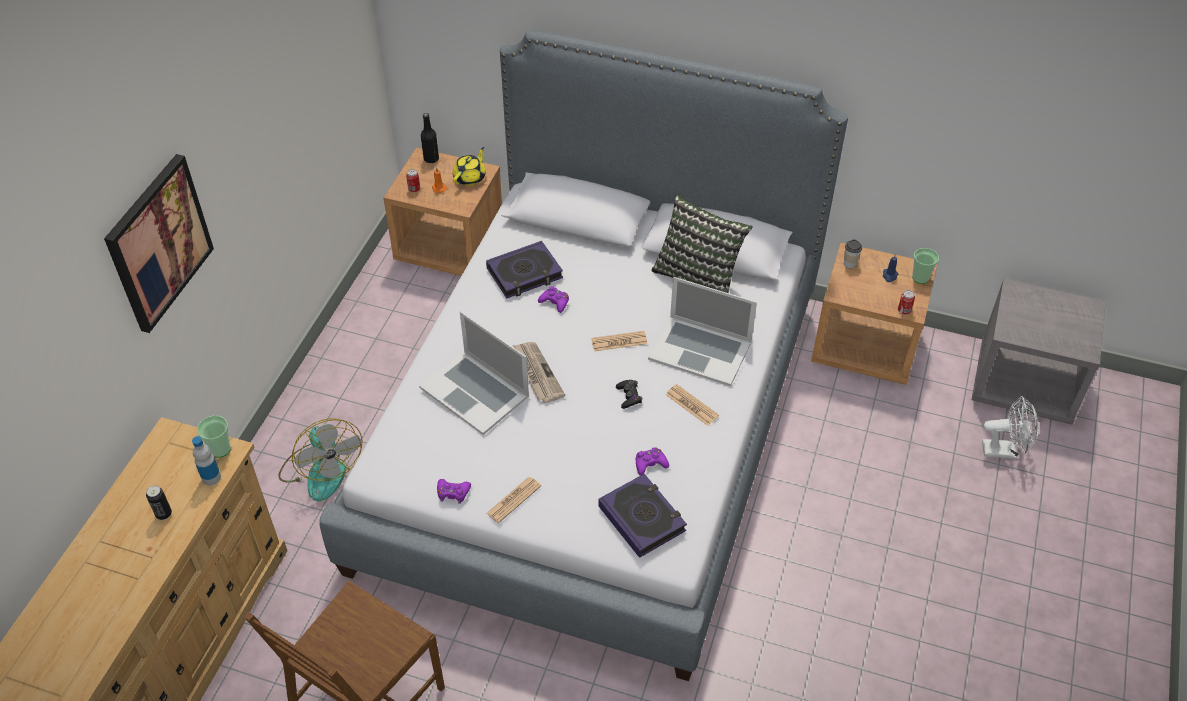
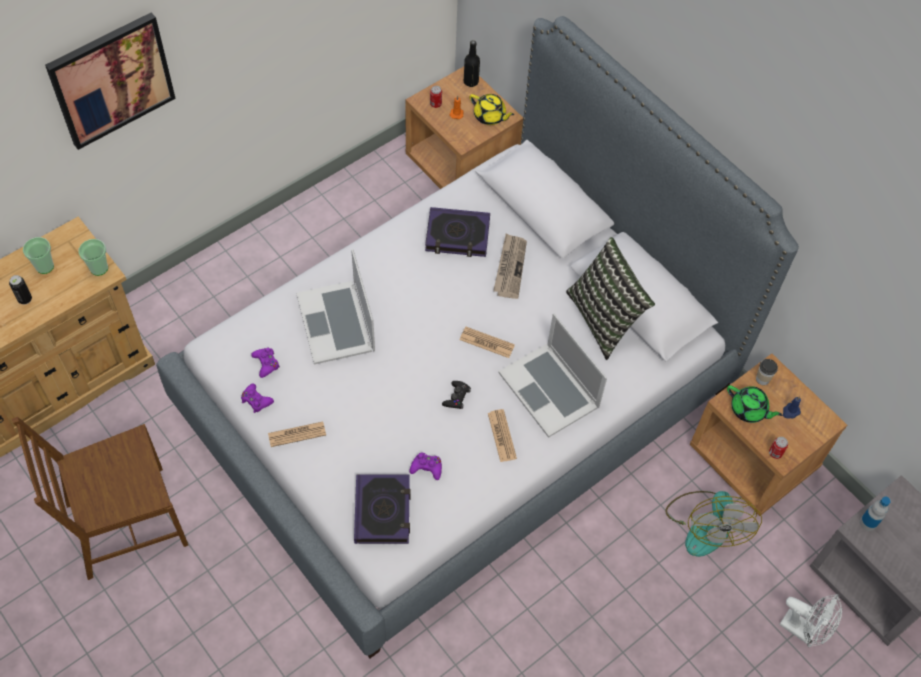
camera: 30 degrees right, 10 degrees up
bottle [192,436,221,485] -> bottle moved to [860,497,891,531]
fan [278,418,363,501] -> fan moved to [665,491,762,557]
yellow teapot [453,147,486,186] -> yellow teapot turned 60 degrees clockwise [470,94,514,125]
newspaper [513,342,565,403] -> newspaper moved to [493,234,527,299]
purple game controller [538,286,569,313] -> purple game controller moved to [251,348,280,378]
cup [912,248,939,284] -> cup moved to [23,237,54,274]
none -> green teapot [727,385,782,423]

